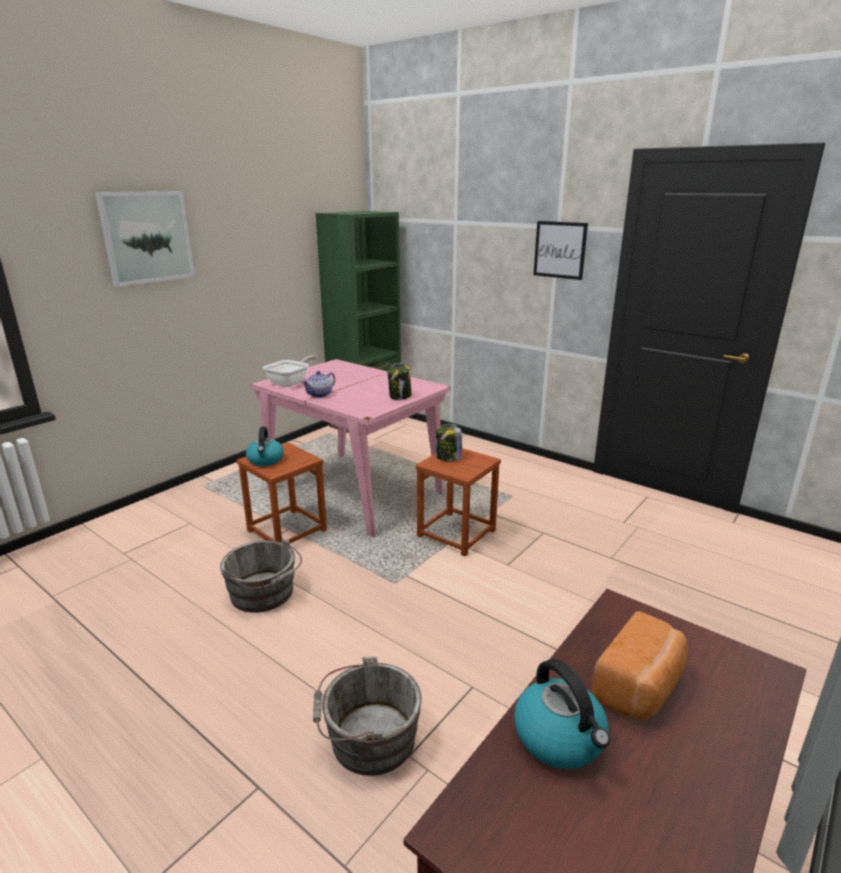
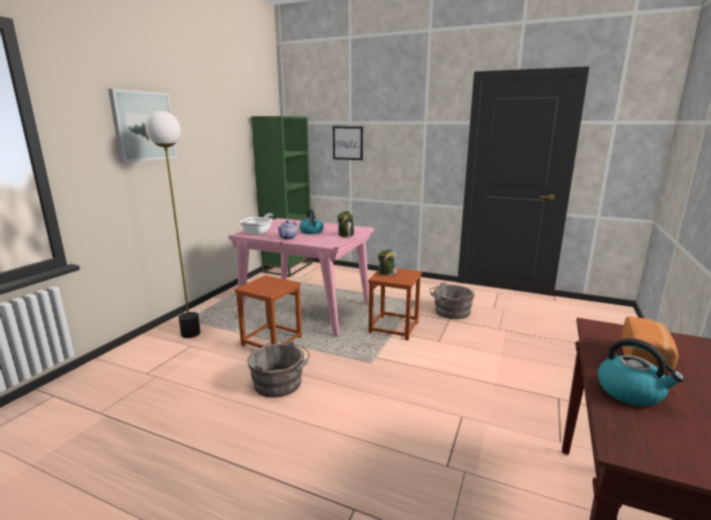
camera: 15 degrees left, 5 degrees down
kettle [246,426,284,466] -> kettle moved to [299,209,324,234]
grey bucket [313,656,422,776] -> grey bucket moved to [429,282,475,319]
picture [533,221,588,280] -> picture moved to [333,126,363,160]
none -> floor lamp [145,111,201,338]

